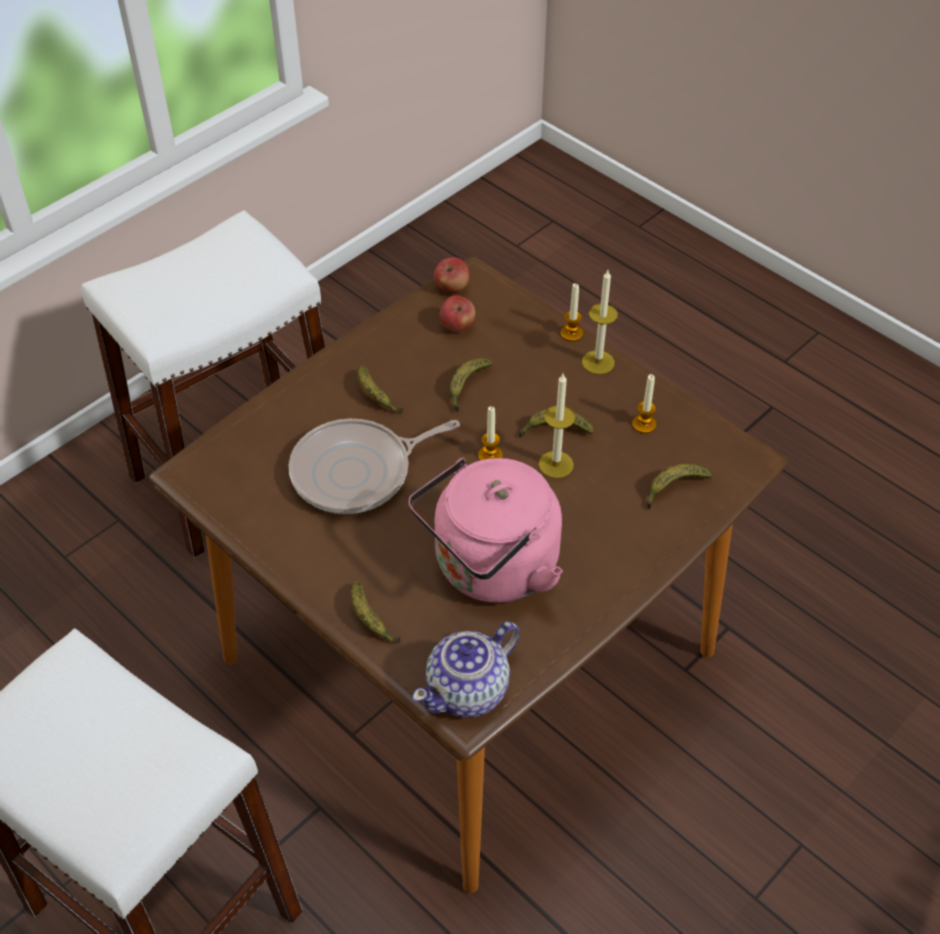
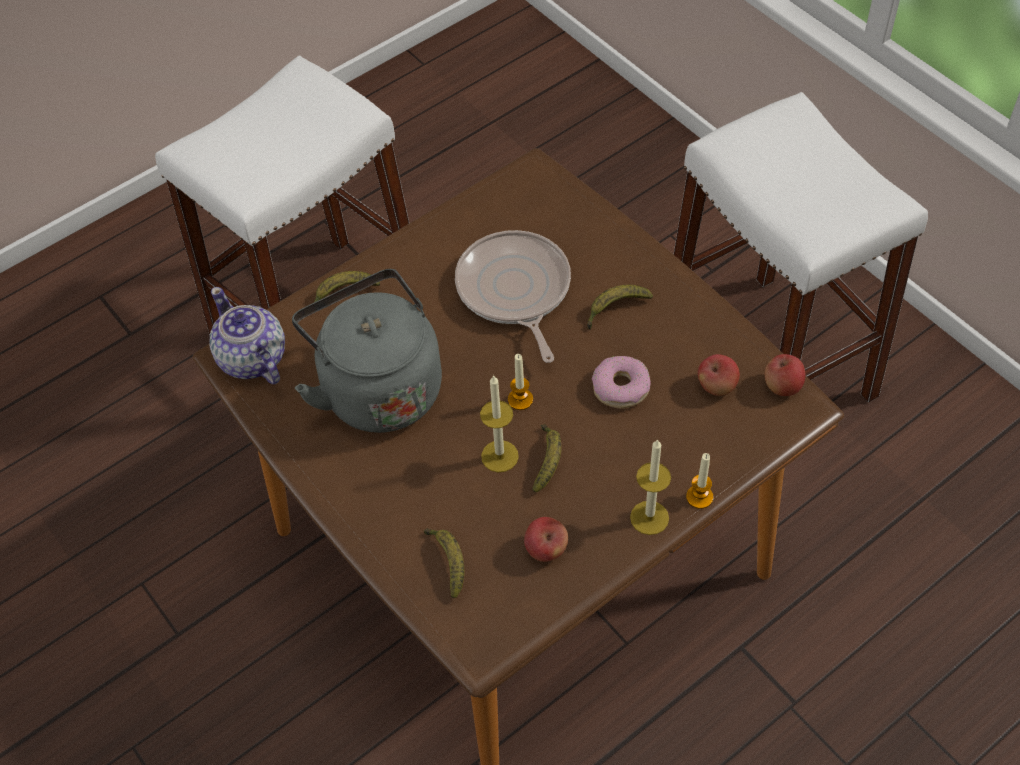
camera: 100 degrees right, 5 degrees up
pink kettle [408,458,563,603] -> grey kettle [292,269,442,433]
banana [450,358,493,412] -> donut [592,356,651,408]
candle [632,374,656,433] -> apple [524,517,568,562]

